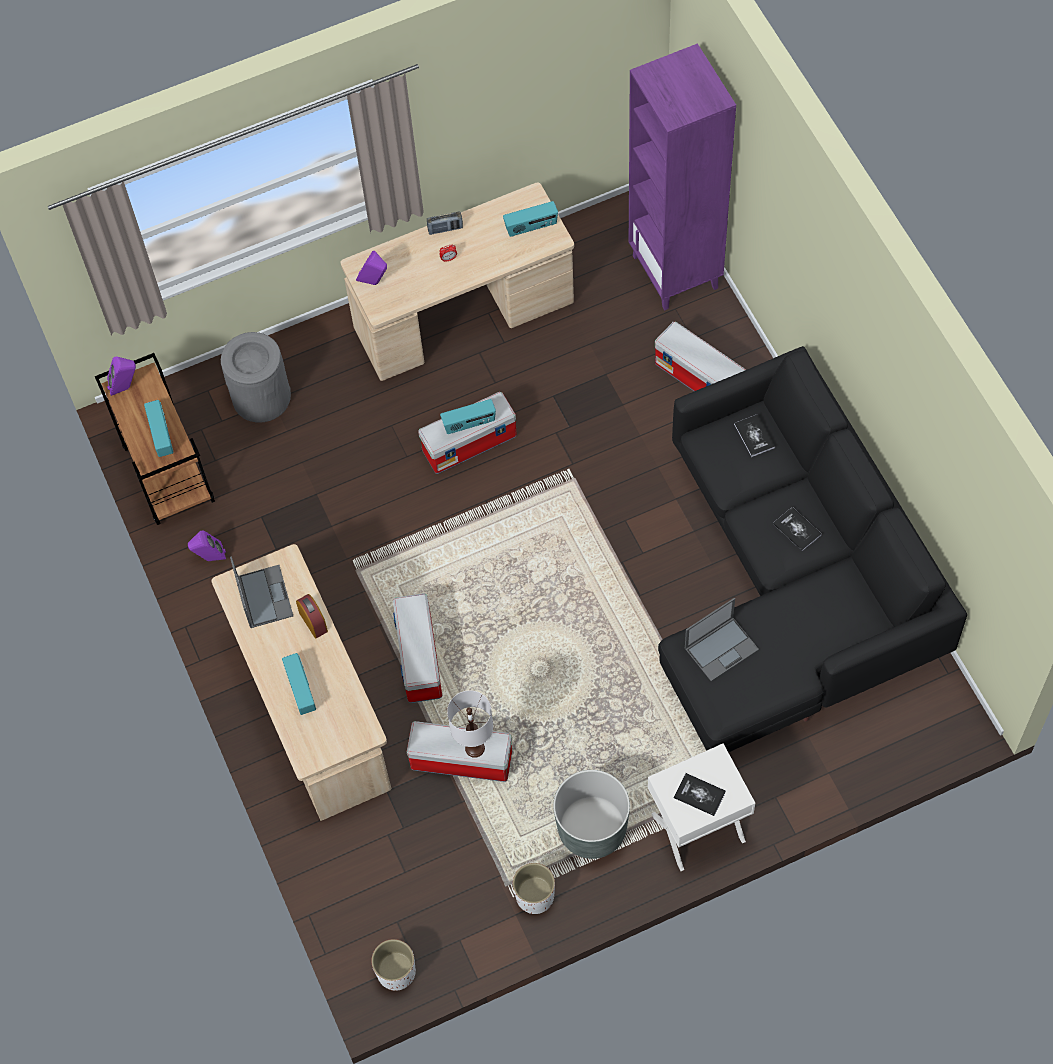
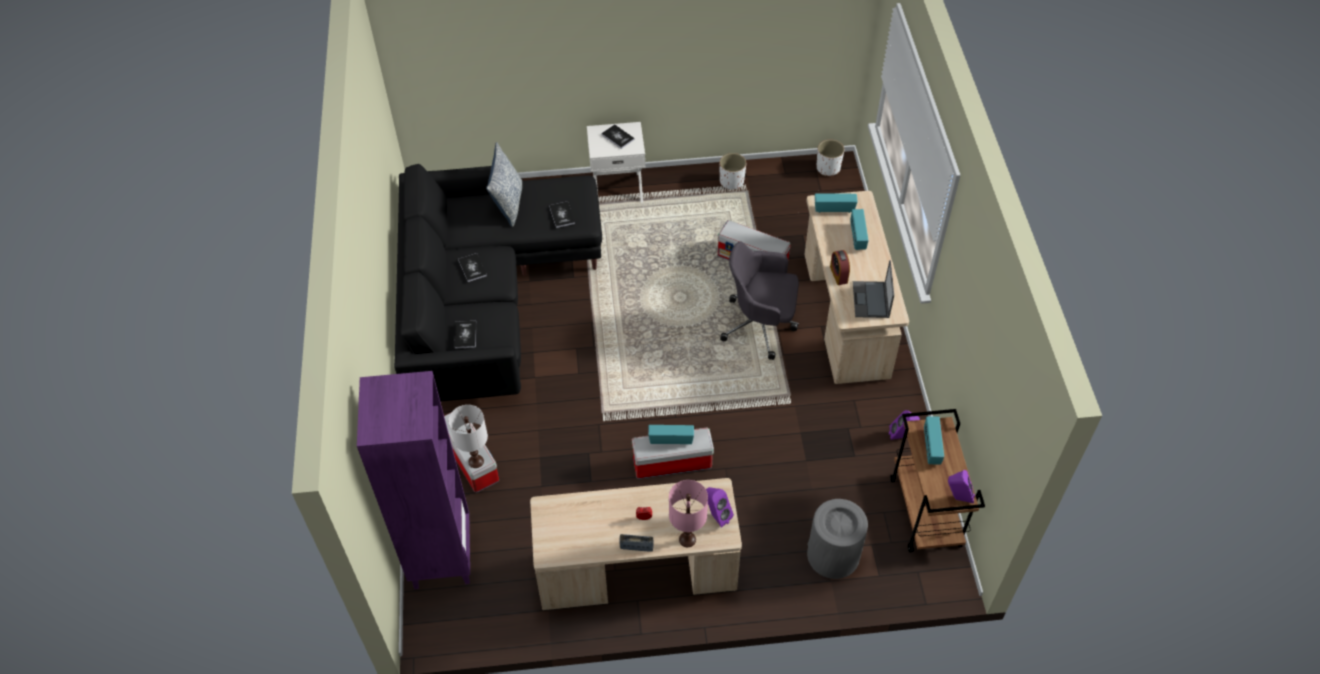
camera: 165 degrees left, 10 degrees down
storage box [393,593,442,703] -> grey office chair [720,242,799,360]
white table lamp [447,690,493,758] -> white table lamp moved to [449,405,488,468]
radio [503,201,558,237] -> radio moved to [815,193,858,213]
grey planter [553,770,630,859] -> none
laptop [685,598,759,681] -> book [549,201,575,228]
none -> pillow [486,142,522,227]
none -> pink table lamp [669,480,708,547]

